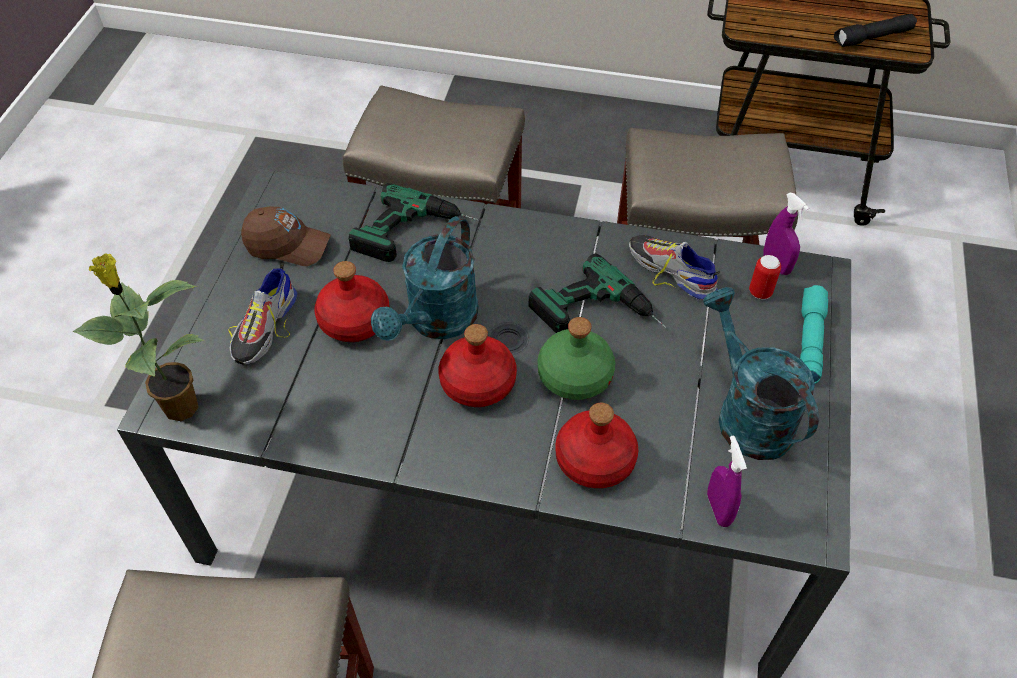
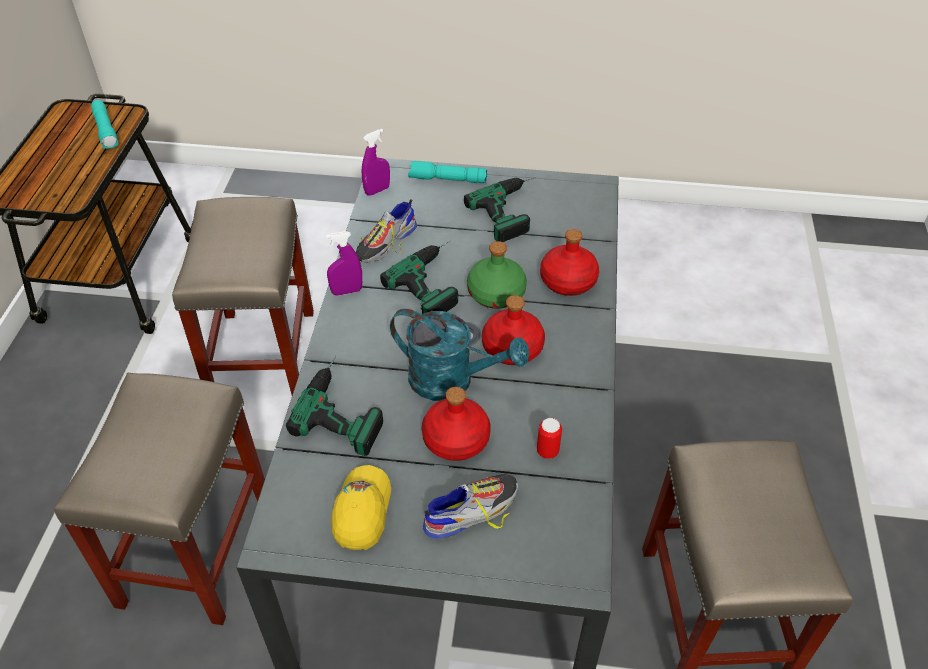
camera: 95 degrees left, 5 degrees down
potted plant [73,254,205,421] -> none
shoe [227,263,297,365] -> shoe turned 45 degrees counterclockwise [423,474,518,539]
brown cap [241,207,331,266] -> yellow cap [331,465,391,550]
turquoise watering can [703,287,819,460] -> power drill [464,176,536,242]
purple spray bottle [707,436,747,527] -> purple spray bottle moved to [326,231,362,296]
can [749,255,781,299] -> can moved to [537,418,562,459]
black flashlight [834,14,917,47] -> turquoise flashlight [91,100,118,149]

